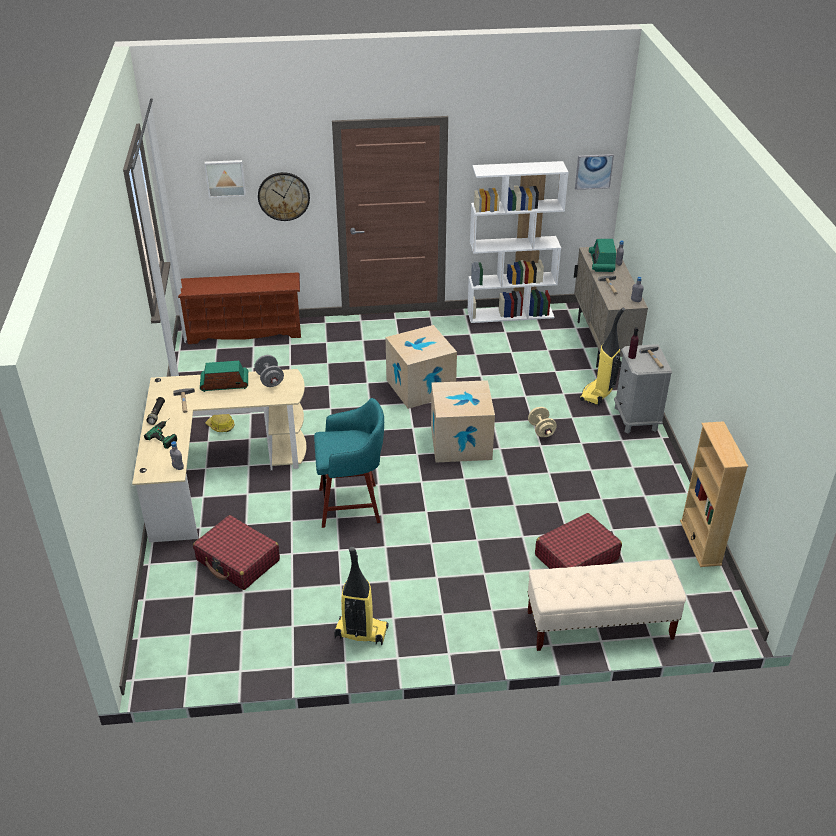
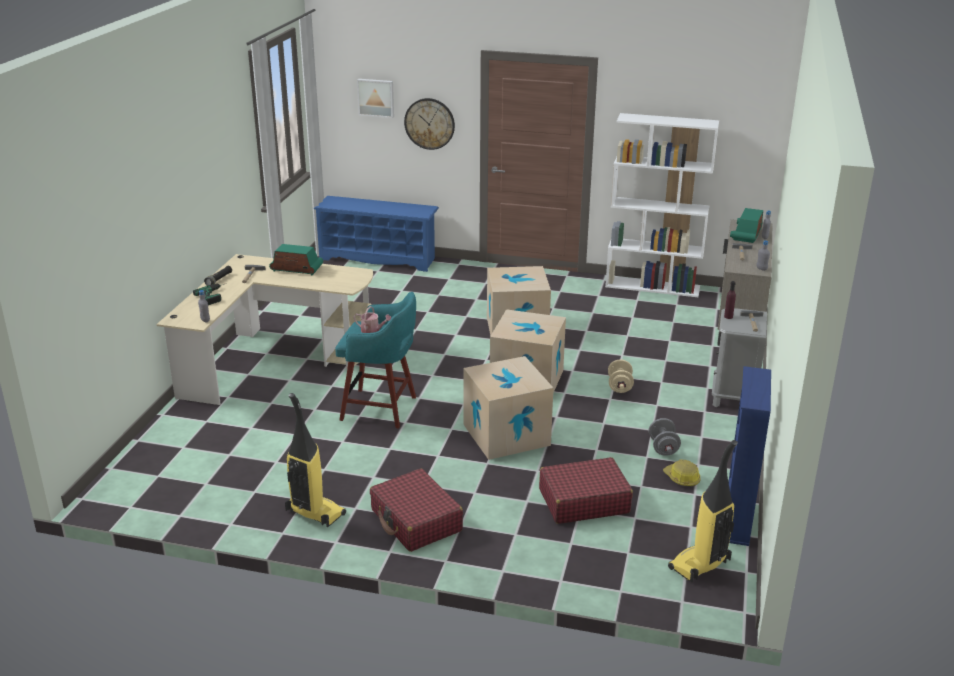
camera: 20 degrees right, 10 degrees down
brown shoe rack [178,272,301,344] -> blue shoe rack [314,196,439,272]
red suitcase [193,515,280,590] -> red suitcase moved to [370,469,463,552]
hard hat [205,414,235,432] -> hard hat moved to [663,460,701,487]
grey dumbbell [254,355,284,387] -> grey dumbbell moved to [648,418,681,456]
beige bench [527,560,686,651] -> none
picture [575,154,614,190] -> none
vacuum cleaner [580,308,625,406] -> vacuum cleaner moved to [668,440,738,583]
beige bookcase [680,421,748,567] -> blue bookcase [728,366,771,546]
none -> watering can [354,306,391,333]
none -> cardboard box [464,356,553,460]

